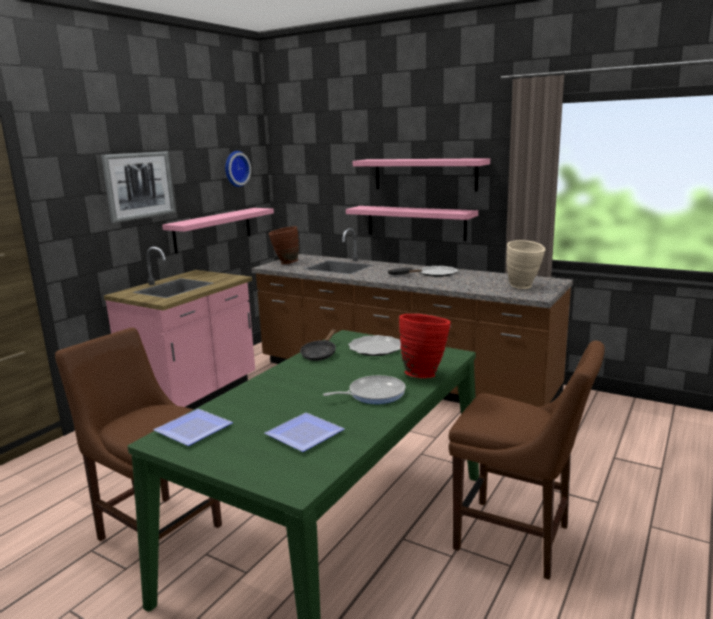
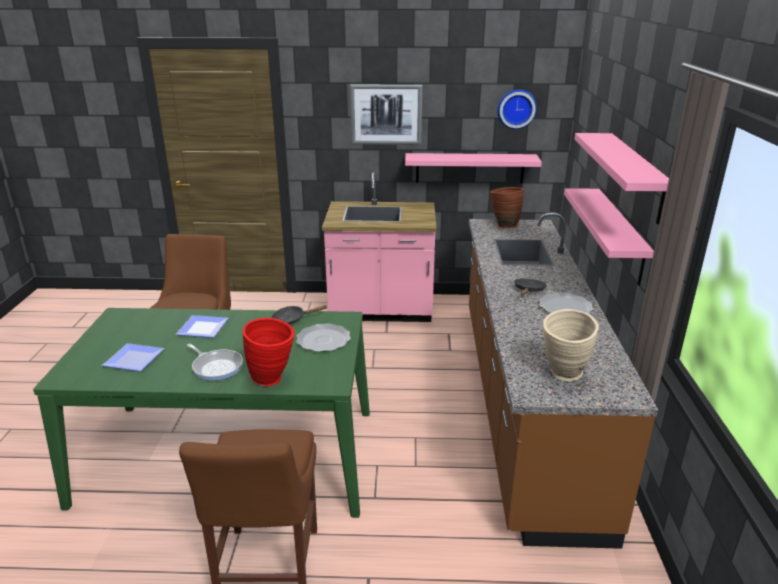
camera: 60 degrees right, 10 degrees up
plate [153,409,233,446] -> plate moved to [176,315,228,338]

